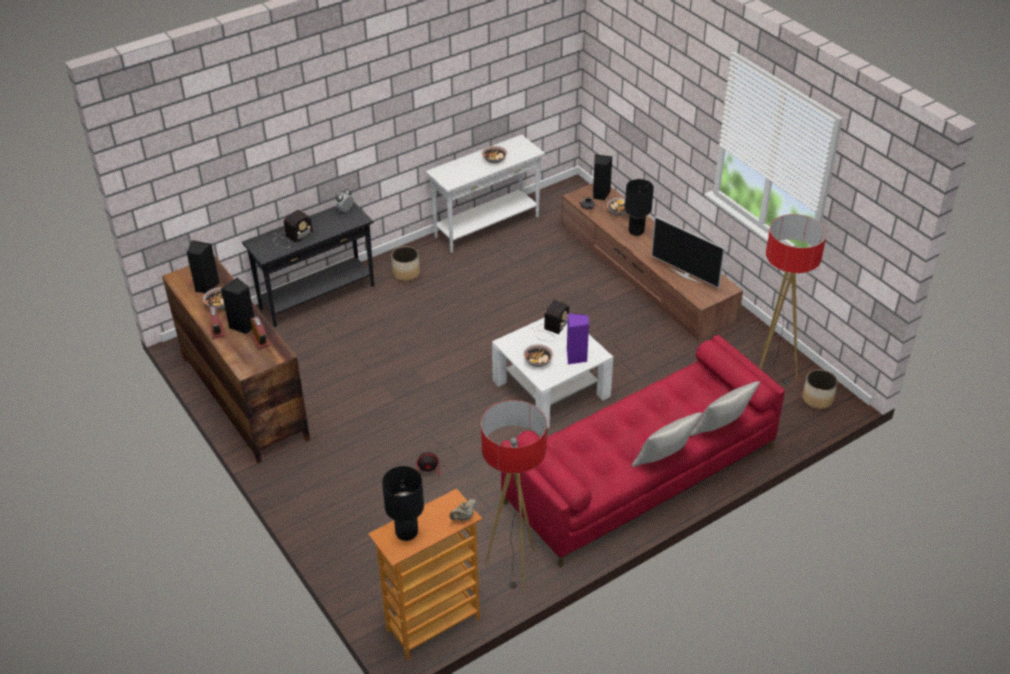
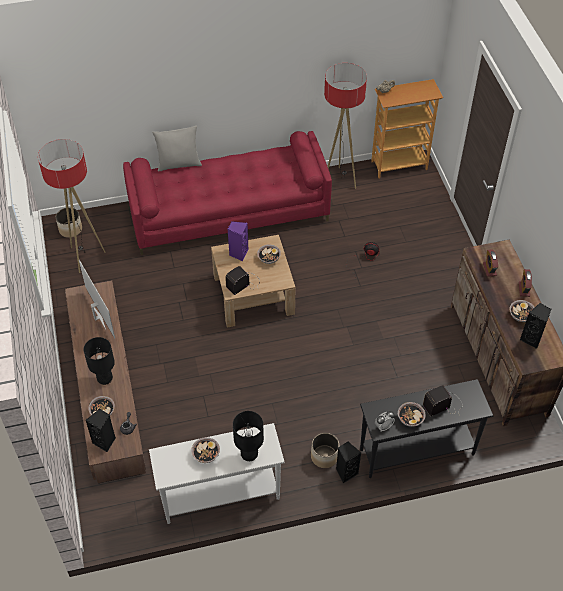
camera: 160 degrees left, 10 degrees up
black speaker [221,277,254,334] -> black speaker moved to [336,442,361,484]
black table lamp [382,466,424,541] -> black table lamp moved to [233,411,264,461]
white coffee table [492,318,613,428] -> brown coffee table [211,235,295,328]
grey pillow [632,412,702,467] -> none
none -> bowl [398,402,426,427]

